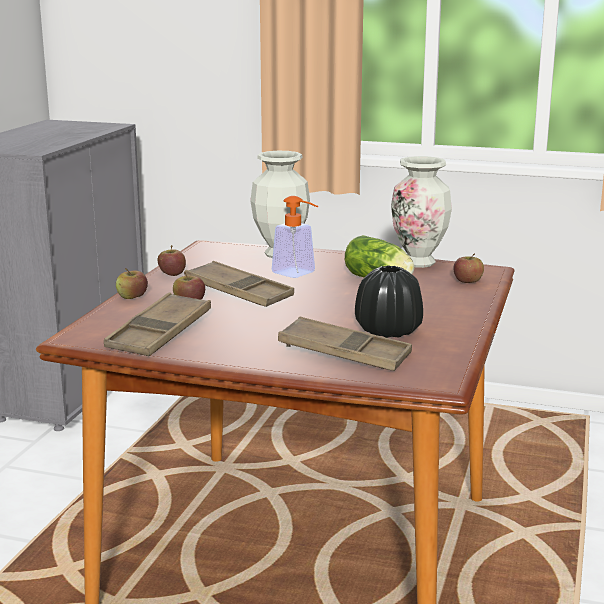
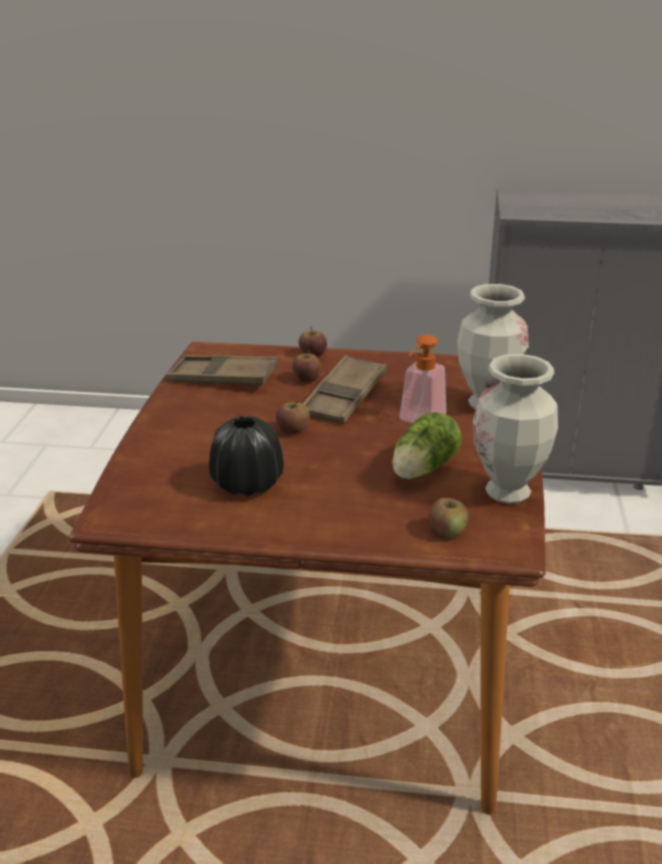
camera: 80 degrees right, 10 degrees up
apple [158,245,186,276] -> apple moved to [276,400,310,434]
brown tray [278,316,412,371] -> none

